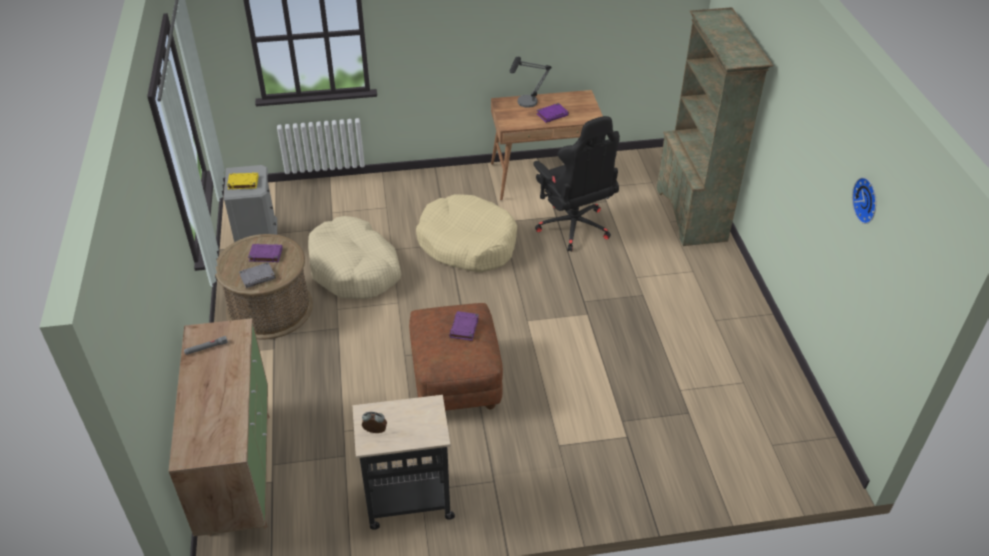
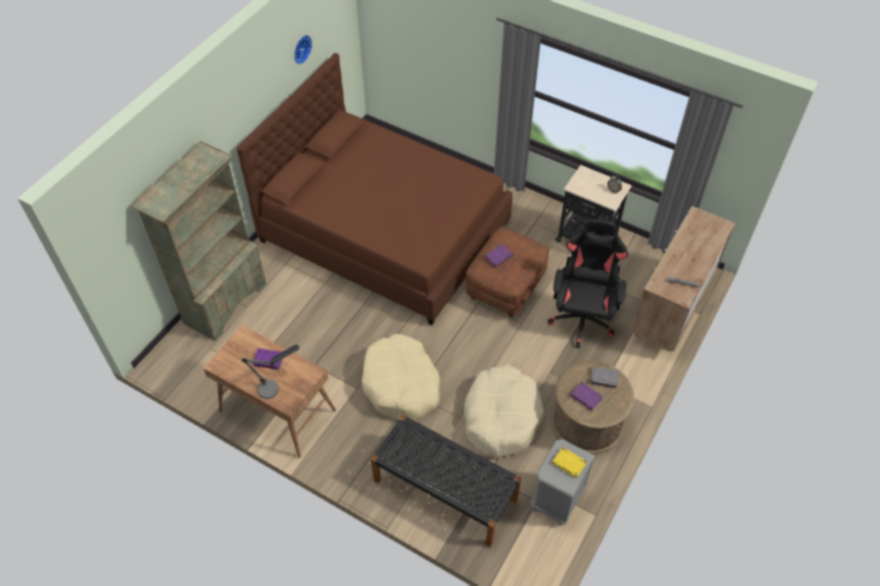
camera: 140 degrees left, 10 degrees up
black office chair [533,116,620,252] -> black office chair moved to [548,219,628,348]
none -> brown bed [237,53,513,325]
none -> black bench [371,414,521,547]

